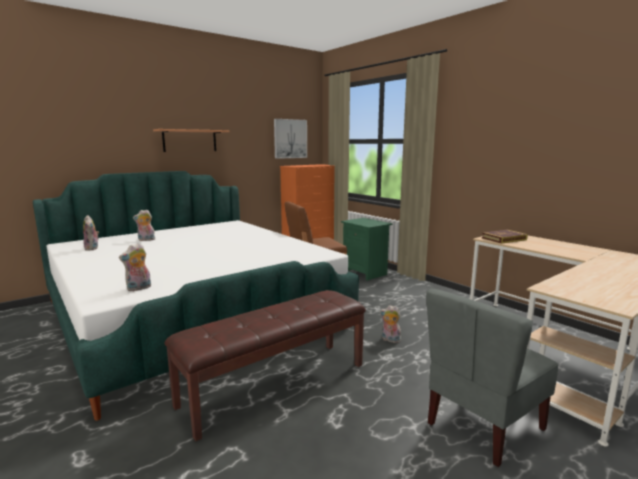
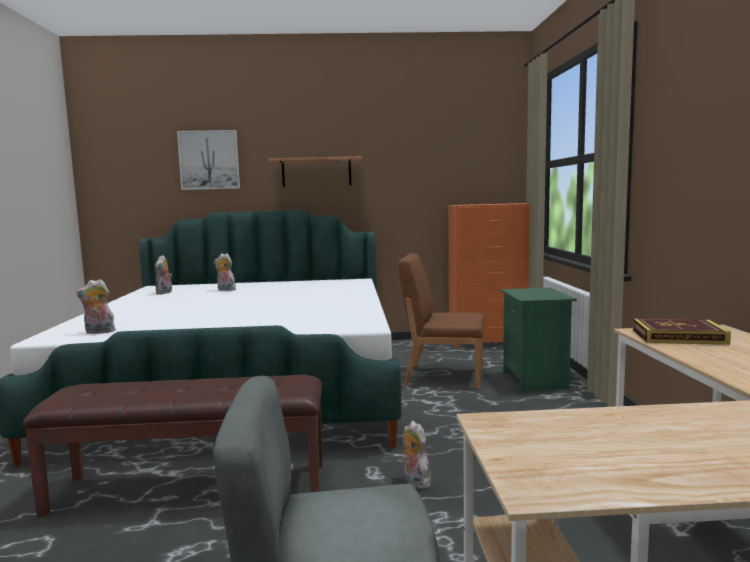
camera: 35 degrees right, 5 degrees down
picture [274,119,307,159] -> picture moved to [177,130,240,190]

